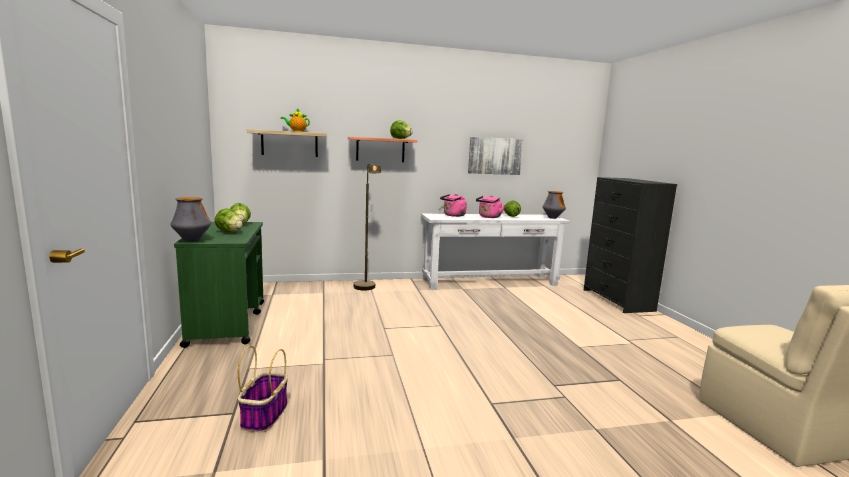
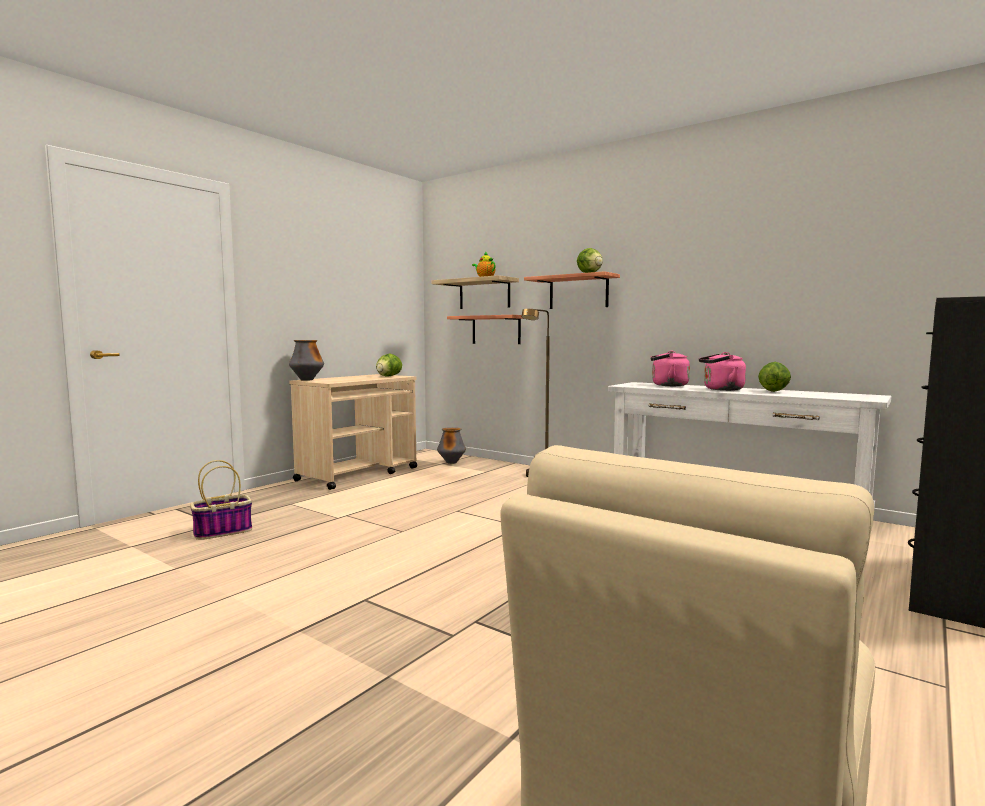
camera: 50 degrees right, 5 degrees down
green cart [174,222,264,348] -> beige cart [290,374,417,490]
lettuce [214,208,242,233] -> none
picture [468,137,523,175] -> none
vase [543,191,566,219] -> vase moved to [437,427,466,464]
none -> shelf [447,315,524,344]

